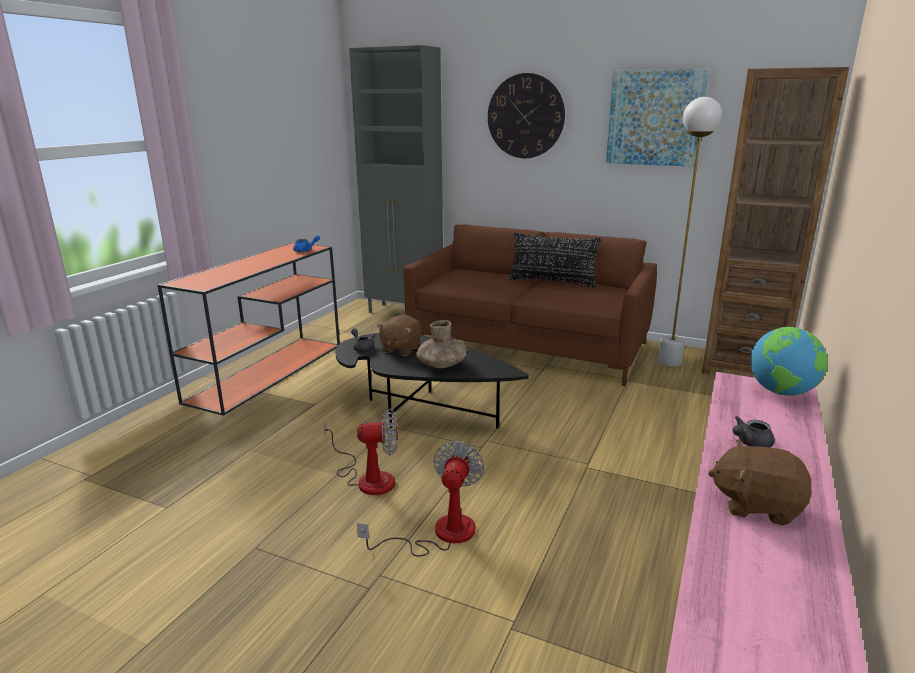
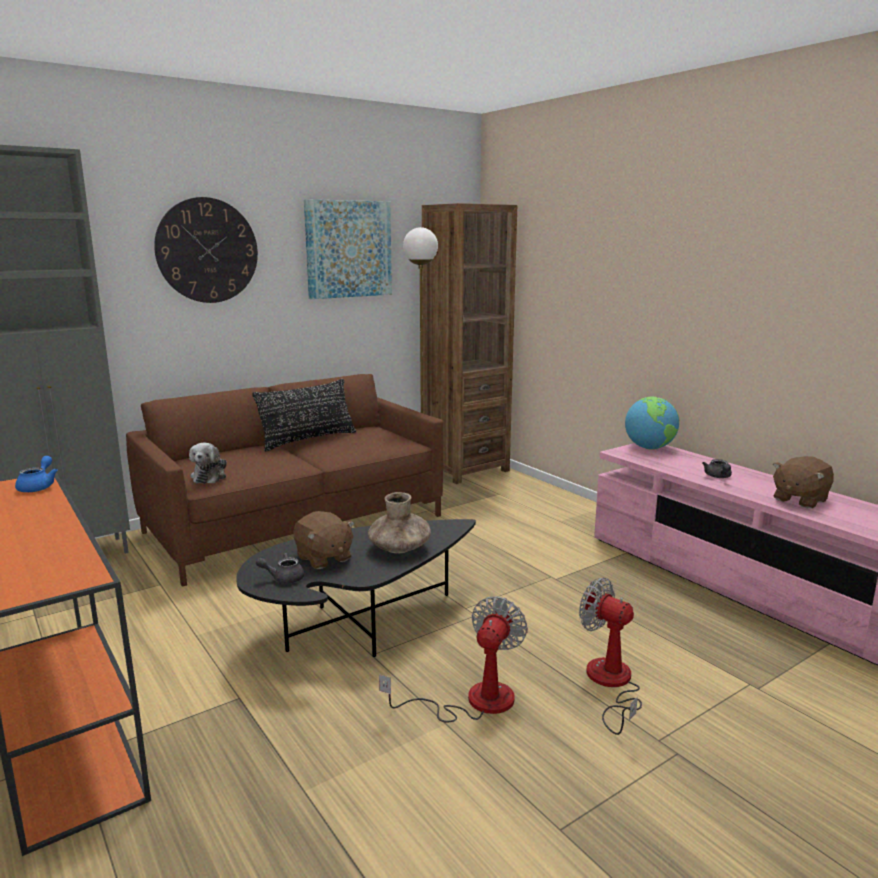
camera: 60 degrees left, 5 degrees down
none -> plush toy [189,443,227,484]

